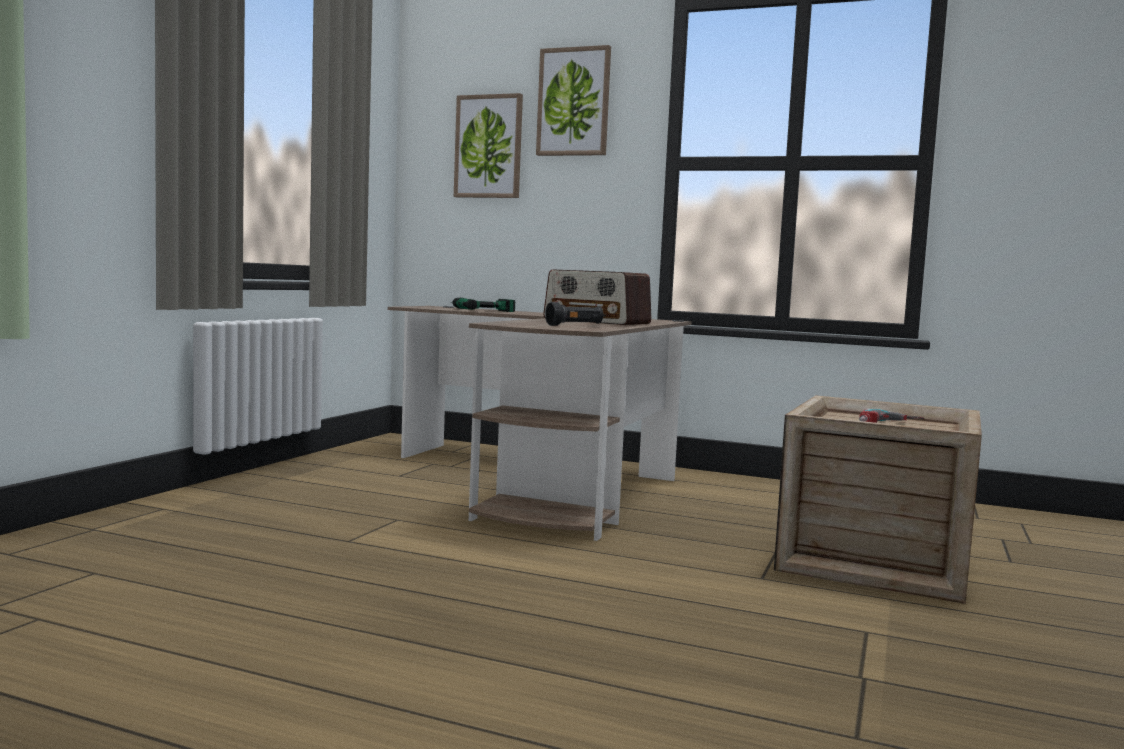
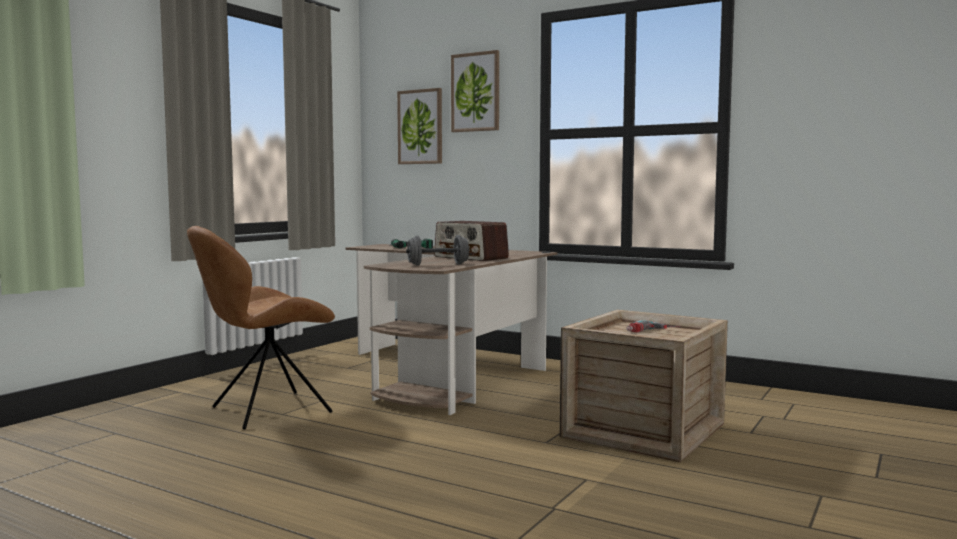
camera: 10 degrees right, 0 degrees up
black flashlight [545,302,604,326] -> grey dumbbell [406,235,469,266]
none -> brown chair [187,226,335,429]

